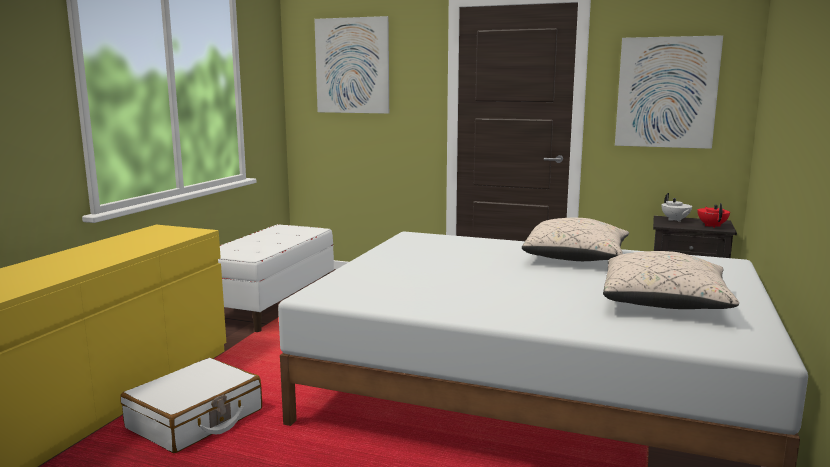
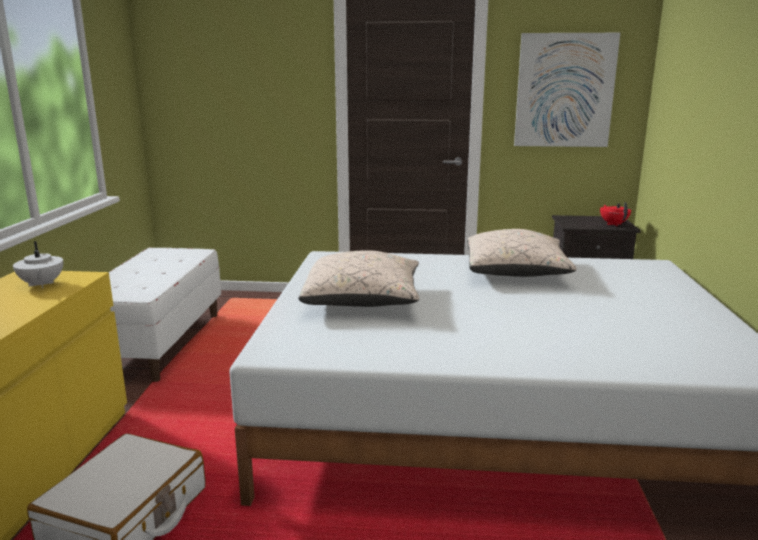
camera: 15 degrees left, 5 degrees up
picture [314,16,389,114] -> none
beige pillow [603,251,739,309] -> beige pillow moved to [298,250,419,307]
white teapot [662,193,692,222] -> white teapot moved to [13,241,63,288]

